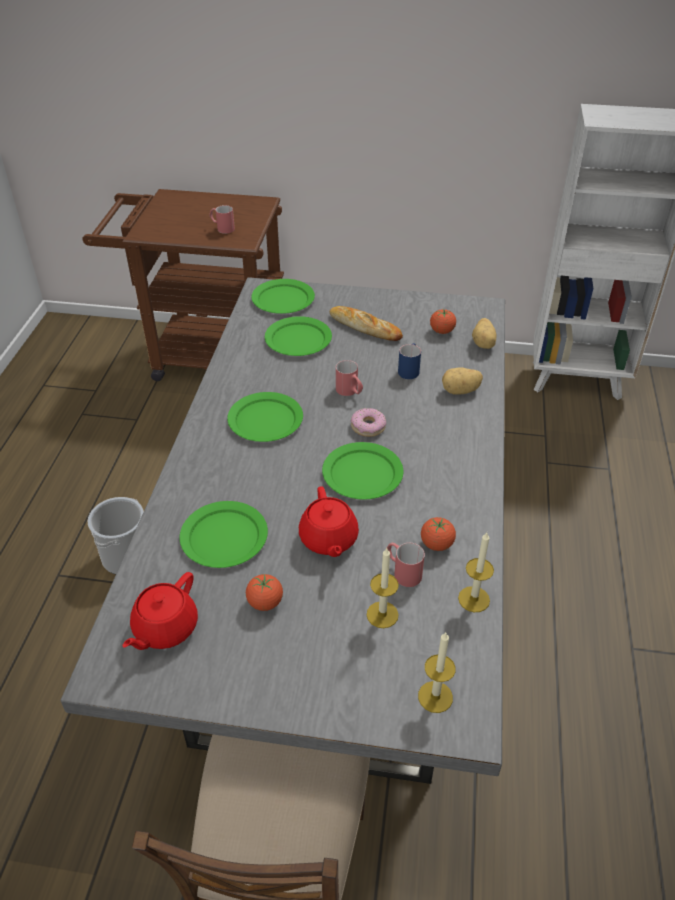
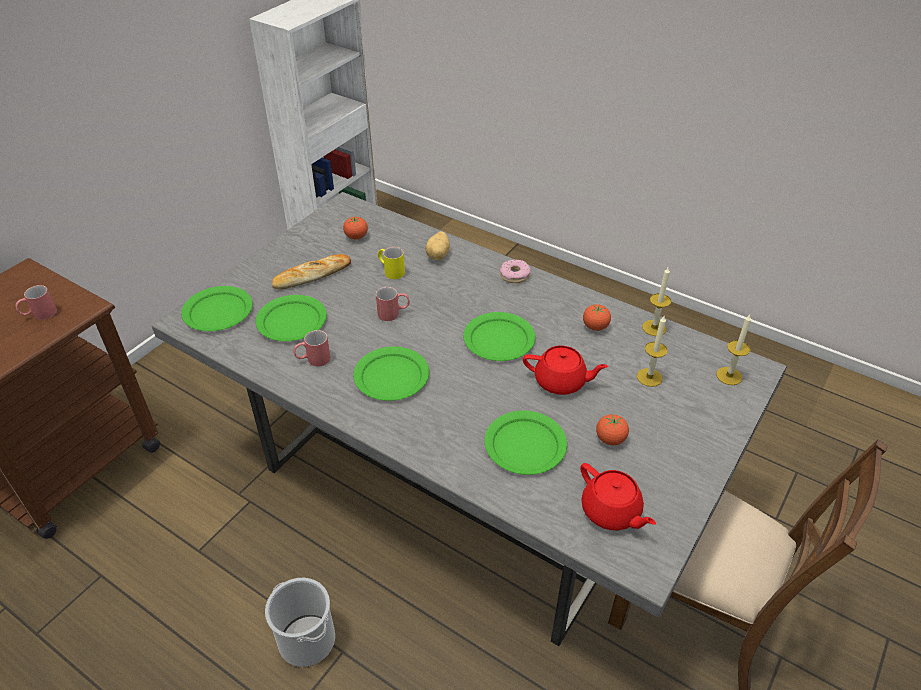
camera: 65 degrees left, 0 degrees up
donut [351,408,386,437] -> donut moved to [500,259,531,283]
red mug [387,543,425,587] -> red mug moved to [293,330,331,367]
blue mug [398,343,421,379] -> yellow mug [378,247,405,279]
potato [472,318,496,349] -> none

